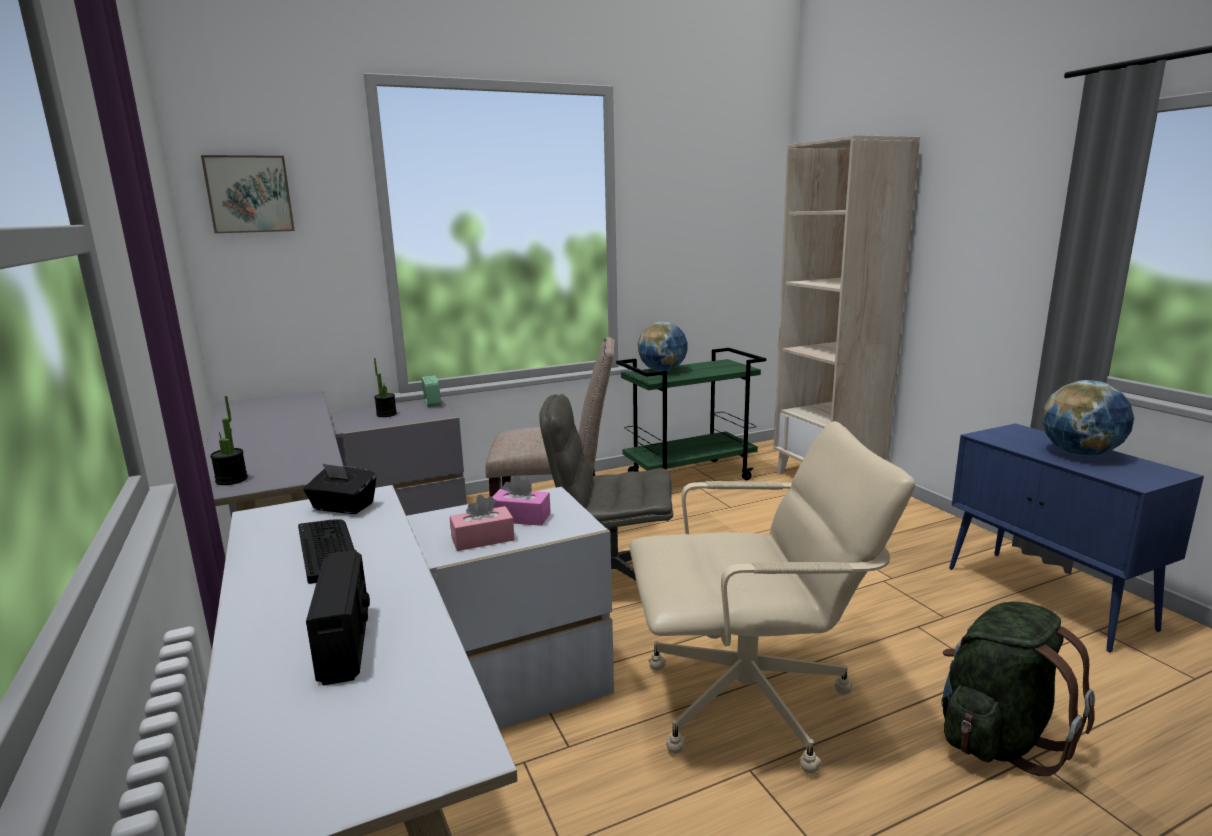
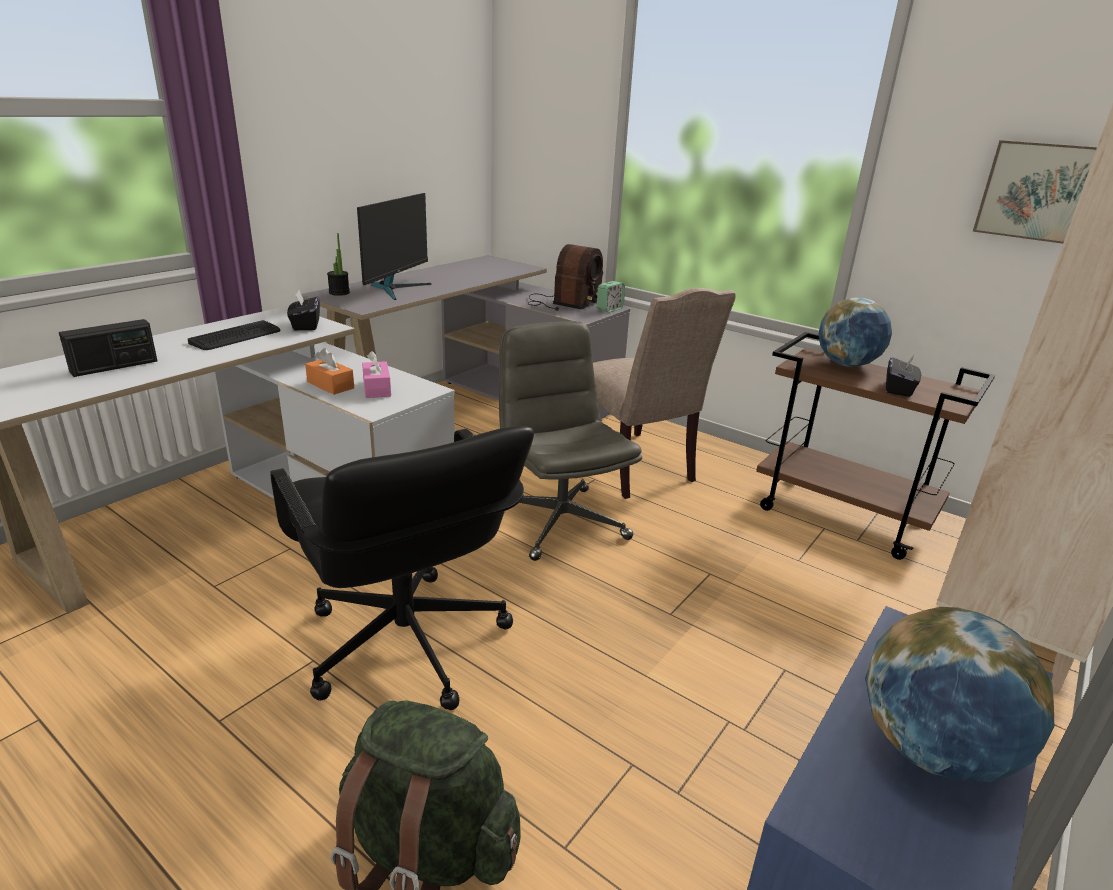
camera: 60 degrees right, 10 degrees up
picture [201,155,295,233] -> picture moved to [973,140,1097,244]
potted plant [374,358,397,417] -> radio [528,244,603,311]
pink tissue box [450,494,515,551] -> orange tissue box [305,348,354,395]
green cart [616,348,766,480] -> brown cart [756,332,995,560]
beige office chair [629,421,915,774] -> black office chair [270,426,534,710]
none -> monitor [357,193,432,300]
none -> black tissue box [886,355,921,397]

